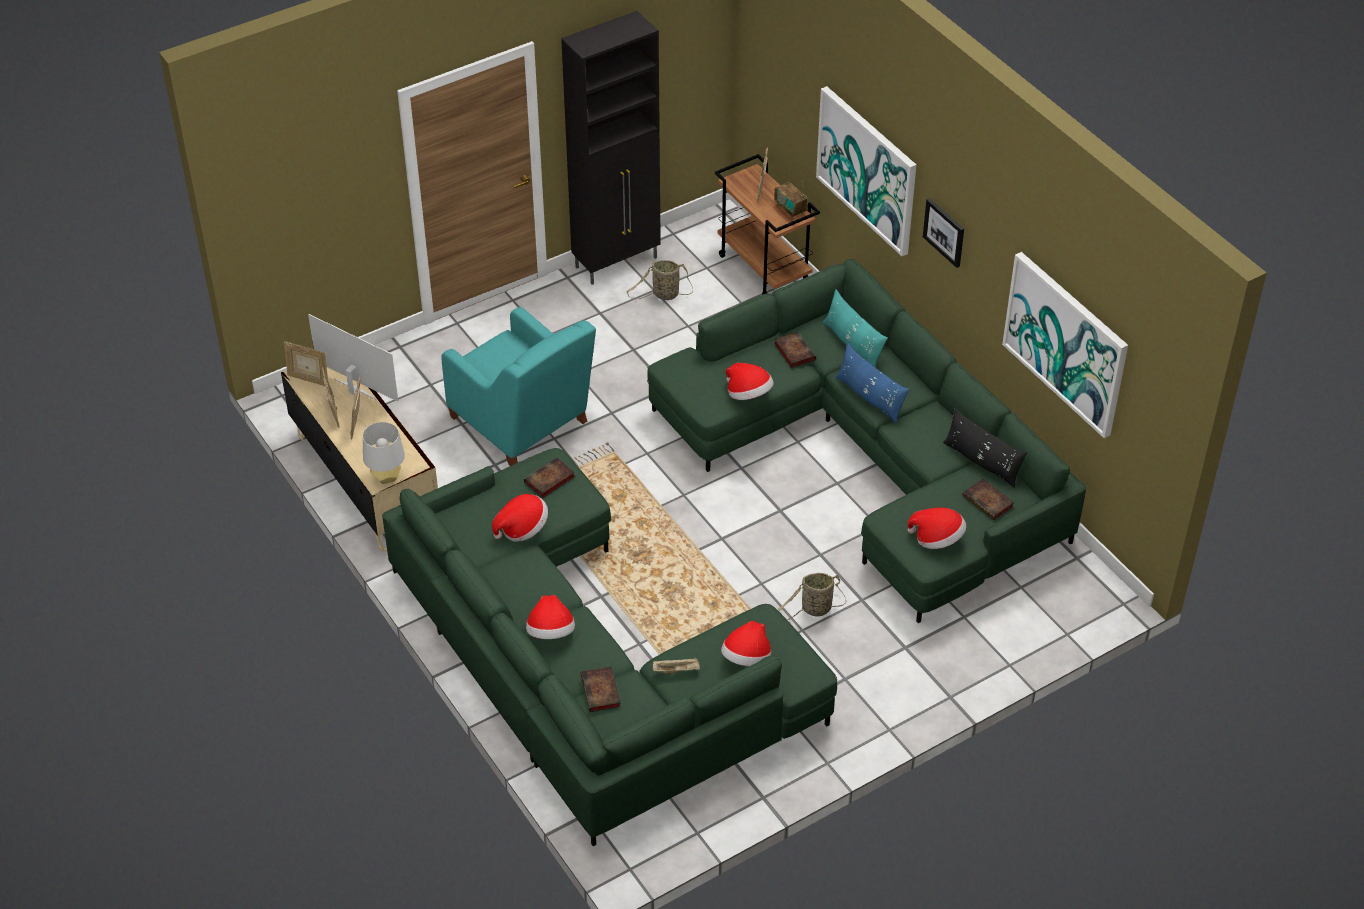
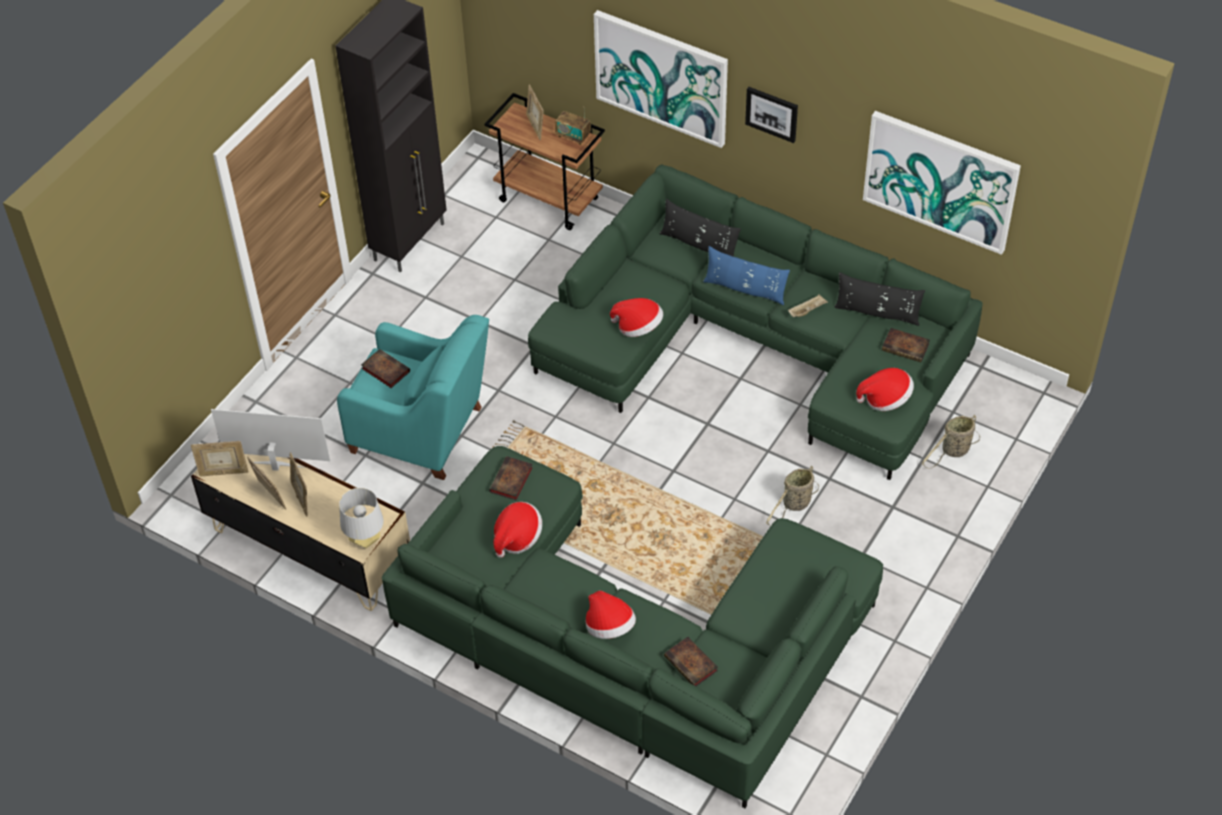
camera: 25 degrees left, 5 degrees up
basket [627,260,693,300] -> basket moved to [922,415,980,469]
beige tray [653,657,700,674] -> beige tray moved to [788,294,828,317]
hat [721,621,771,666] -> none
book [774,331,816,368] -> book moved to [361,349,410,388]
turquoise pillow [823,289,888,367] -> black pillow [659,199,741,257]

